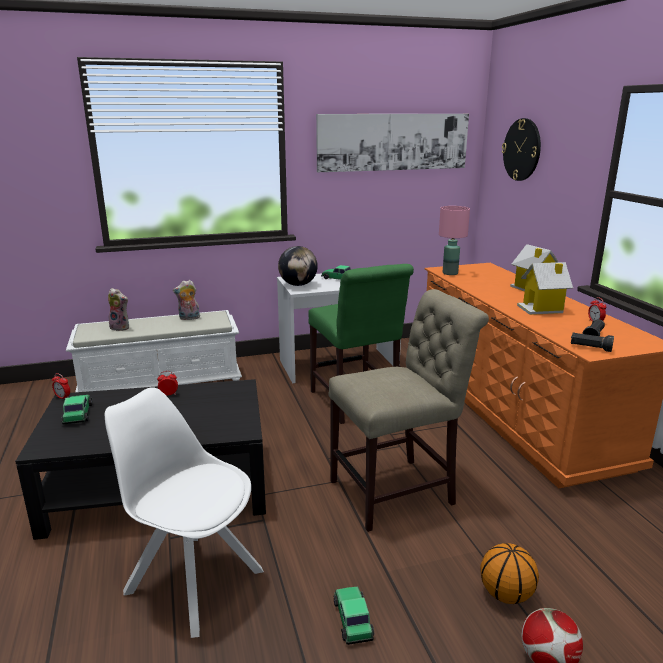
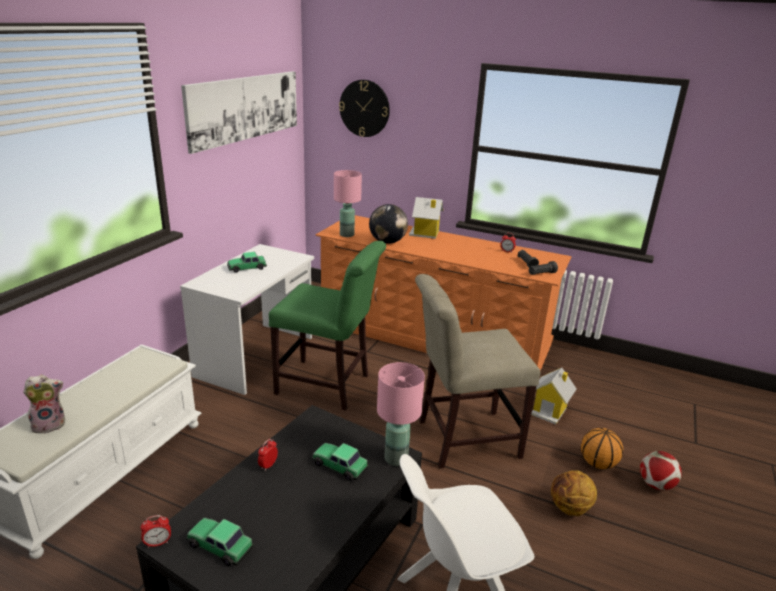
camera: 50 degrees left, 5 degrees up
plush toy [173,280,200,320] -> none
globe [278,246,318,286] -> globe moved to [369,204,408,244]
beige chair [328,289,489,532] -> beige chair turned 120 degrees counterclockwise [415,274,540,468]
toy car [333,587,375,645] -> toy car moved to [312,443,369,481]
toy house [517,262,573,315] -> toy house moved to [531,368,577,424]
none -> pink table lamp [377,362,425,466]
none -> basketball [551,470,597,516]

